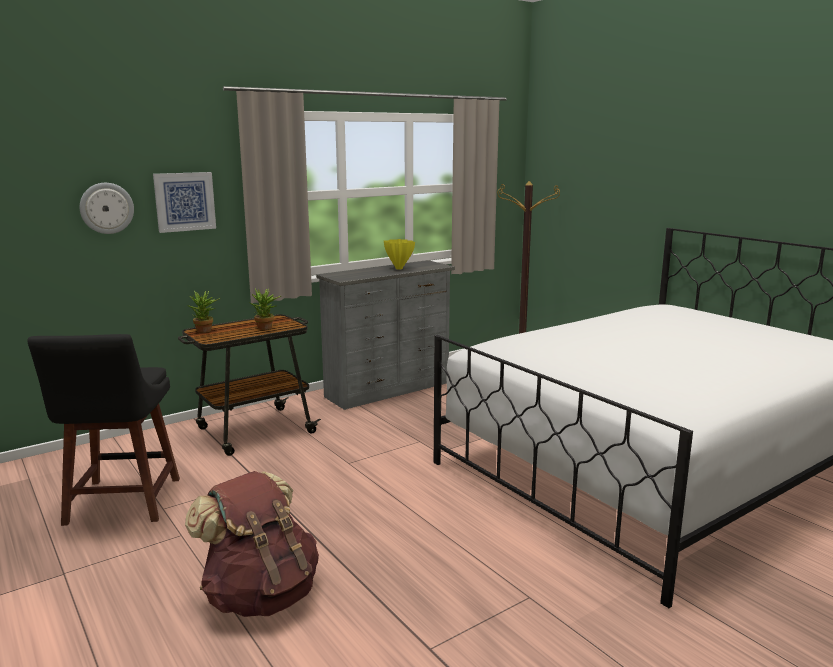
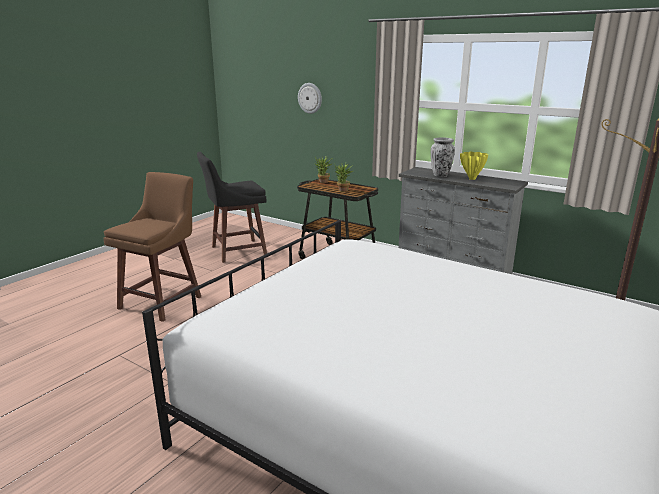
camera: 70 degrees right, 5 degrees up
picture [153,172,216,233] -> none
brown backpack [185,471,319,617] -> brown stool [104,172,201,322]
none -> vase [431,138,455,177]

